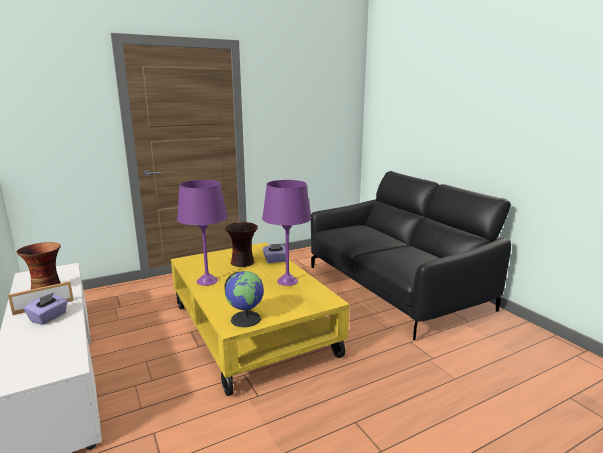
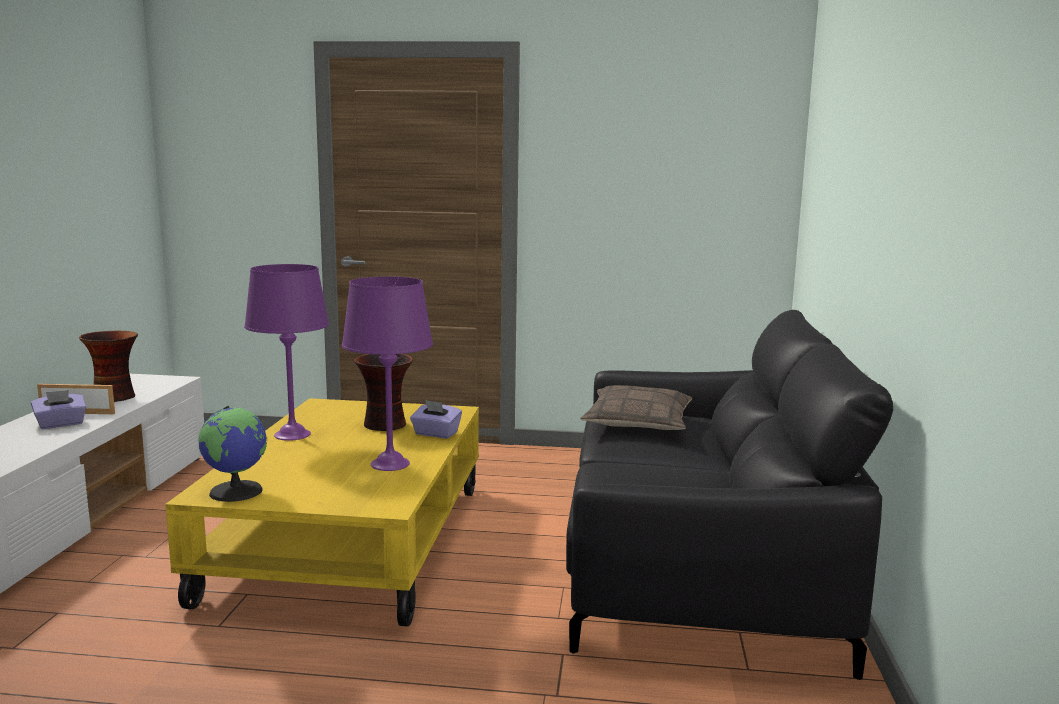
camera: 35 degrees right, 5 degrees down
none -> pillow [580,385,692,430]

